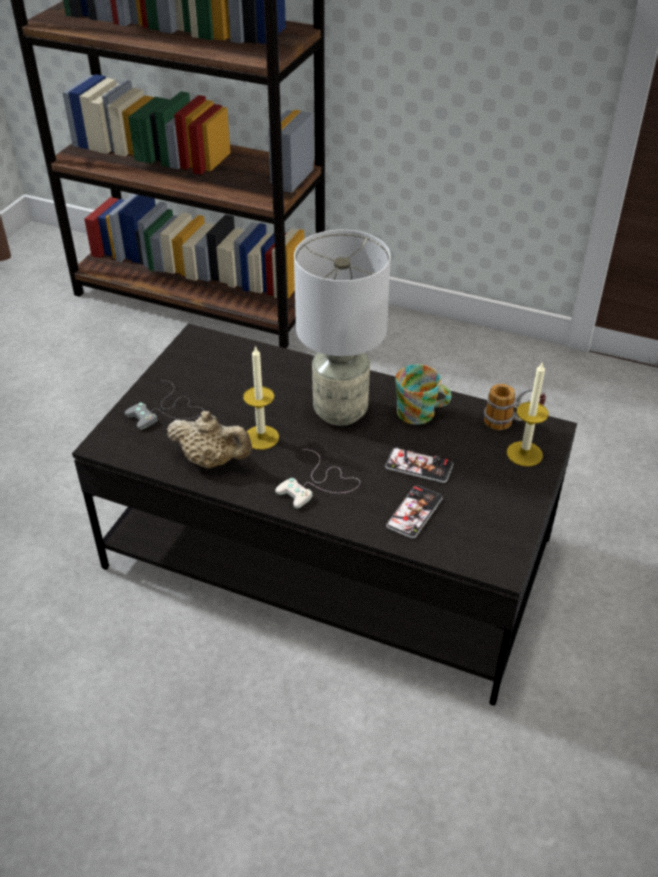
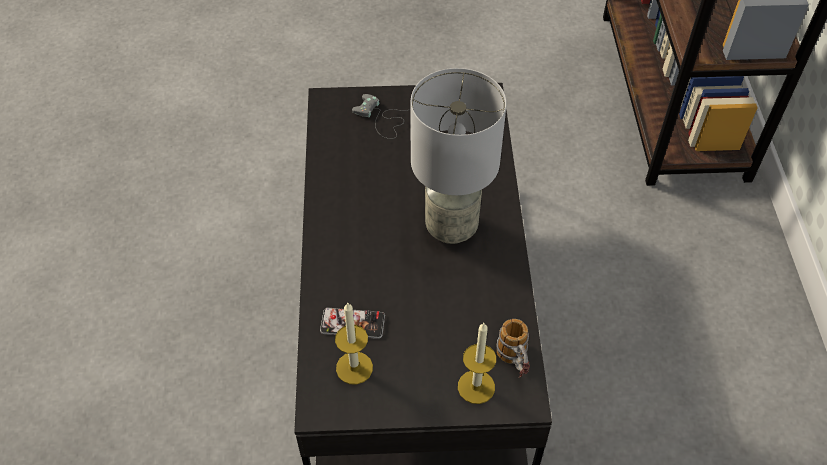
camera: 65 degrees right, 10 degrees up
beige teapot [167,411,252,468] -> none
candle [243,345,279,450] -> candle moved to [335,302,373,384]
white game controller [275,449,360,509] -> none
phone [385,447,453,483] -> none
mug [395,364,452,425] -> none

